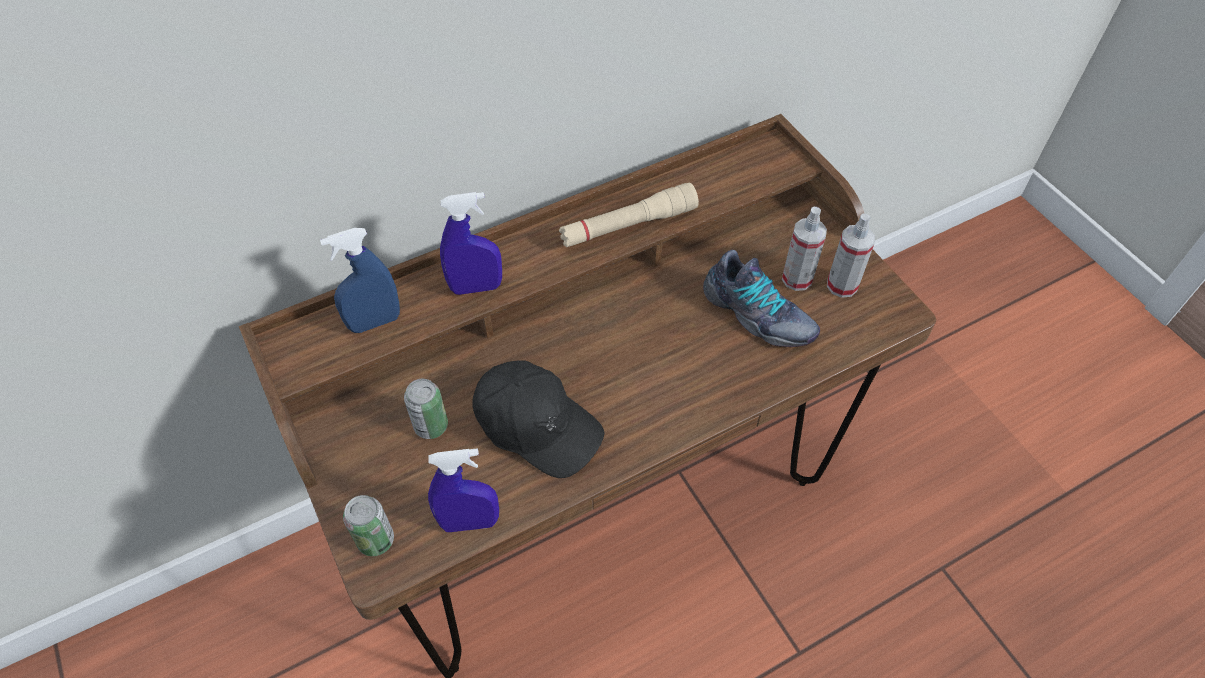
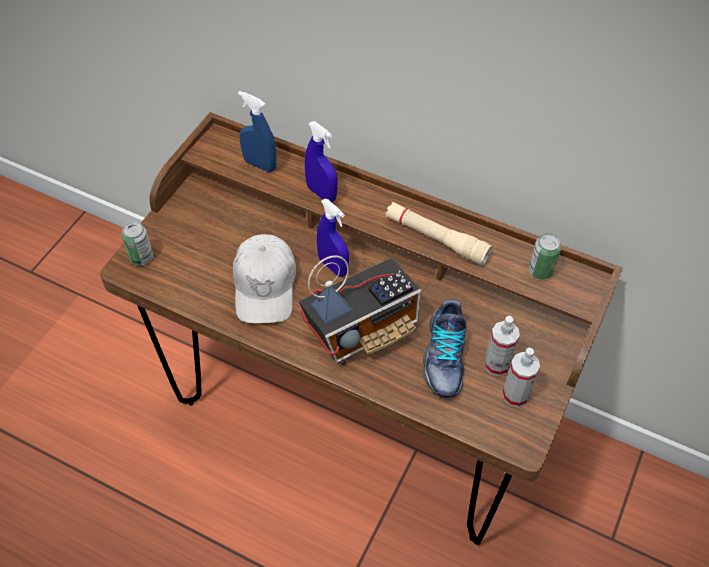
camera: 55 degrees right, 0 degrees up
can [404,379,448,439] -> can moved to [529,233,561,280]
blue spray bottle [428,448,499,532] -> blue spray bottle moved to [317,198,349,277]
black cap [472,360,604,478] -> white cap [233,234,296,324]
none -> radio [299,255,421,365]

